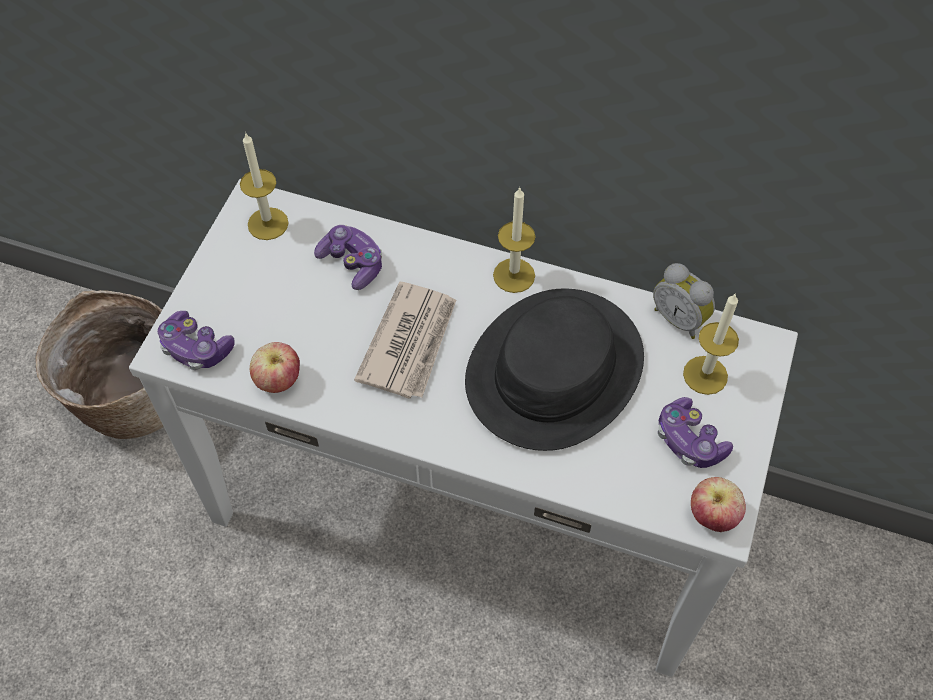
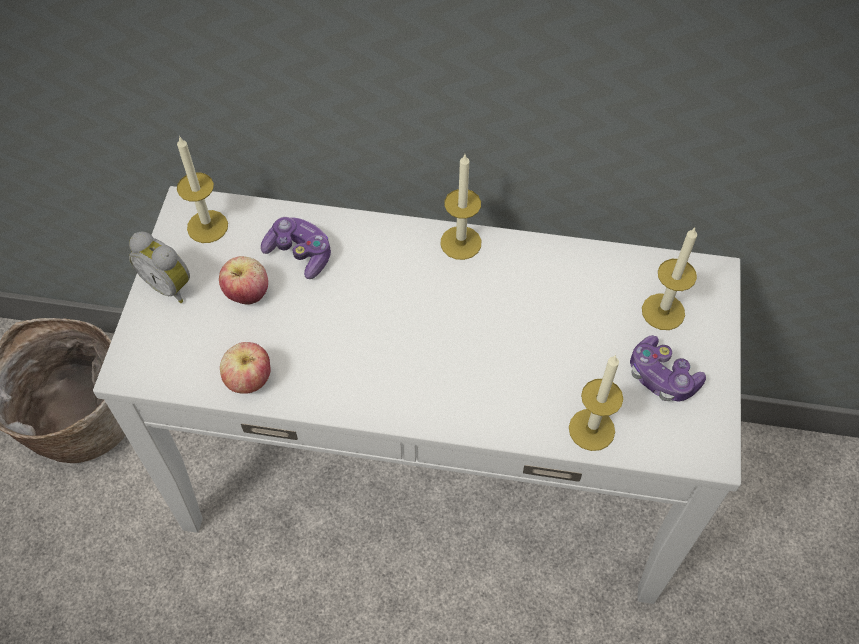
camera: 10 degrees left, 0 degrees up
game controller [158,311,235,370] -> none
newspaper [354,281,456,398] -> none
black hat [465,288,644,451] -> none
alarm clock [653,263,715,339] -> alarm clock moved to [129,232,190,303]
apple [691,477,746,532] -> apple moved to [219,256,268,304]
none -> candle [569,355,623,451]

